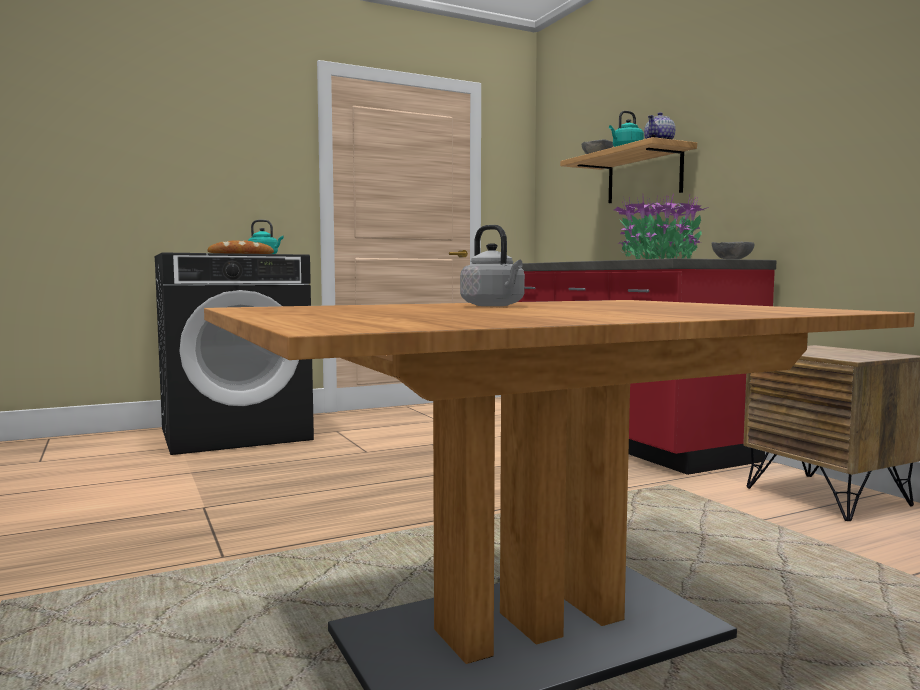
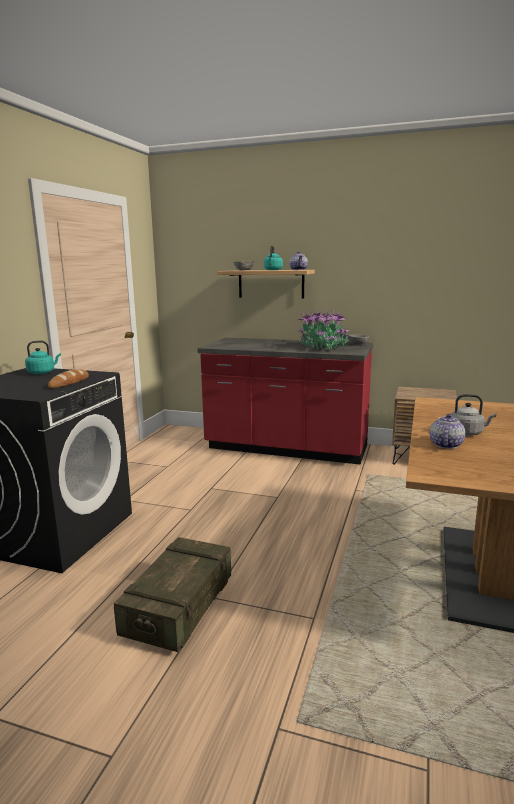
camera: 45 degrees left, 10 degrees up
none -> crate [114,537,231,652]
none -> teapot [430,414,465,449]

